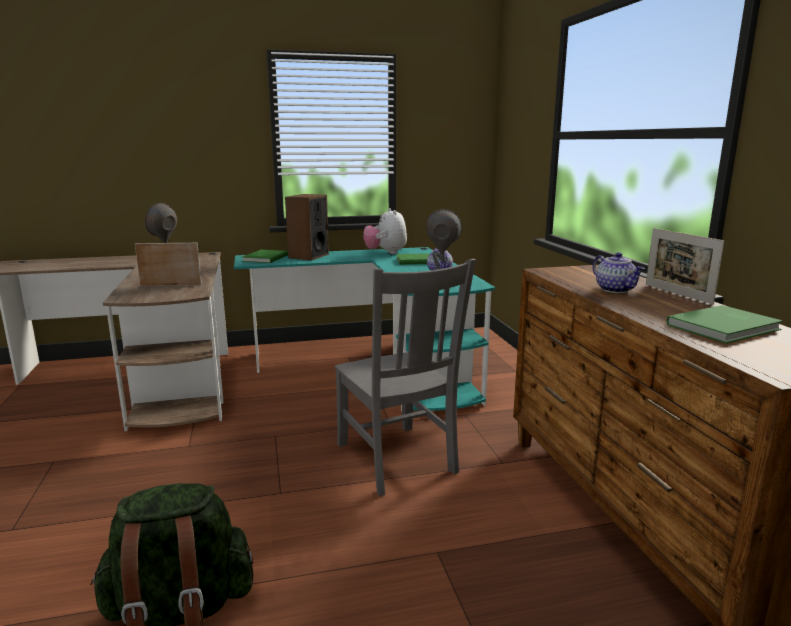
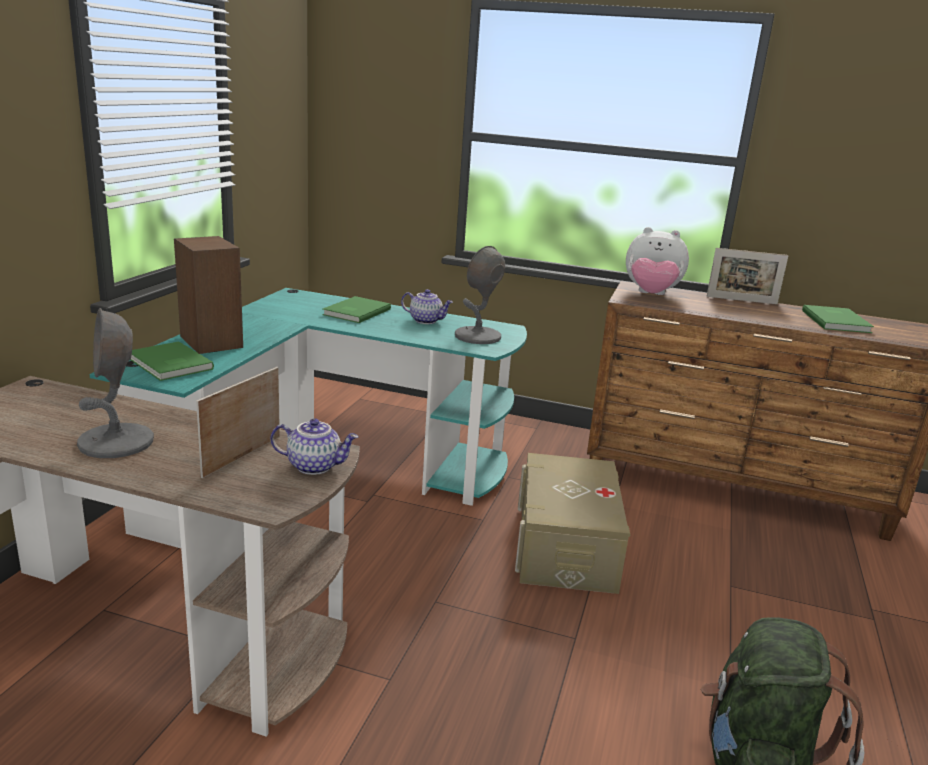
camera: 60 degrees left, 5 degrees up
grey chair [335,259,476,496] -> beige storage box [515,453,631,594]
plush toy [363,208,407,254] -> plush toy moved to [626,227,689,295]
teapot [592,252,645,293] -> teapot moved to [271,418,359,475]

